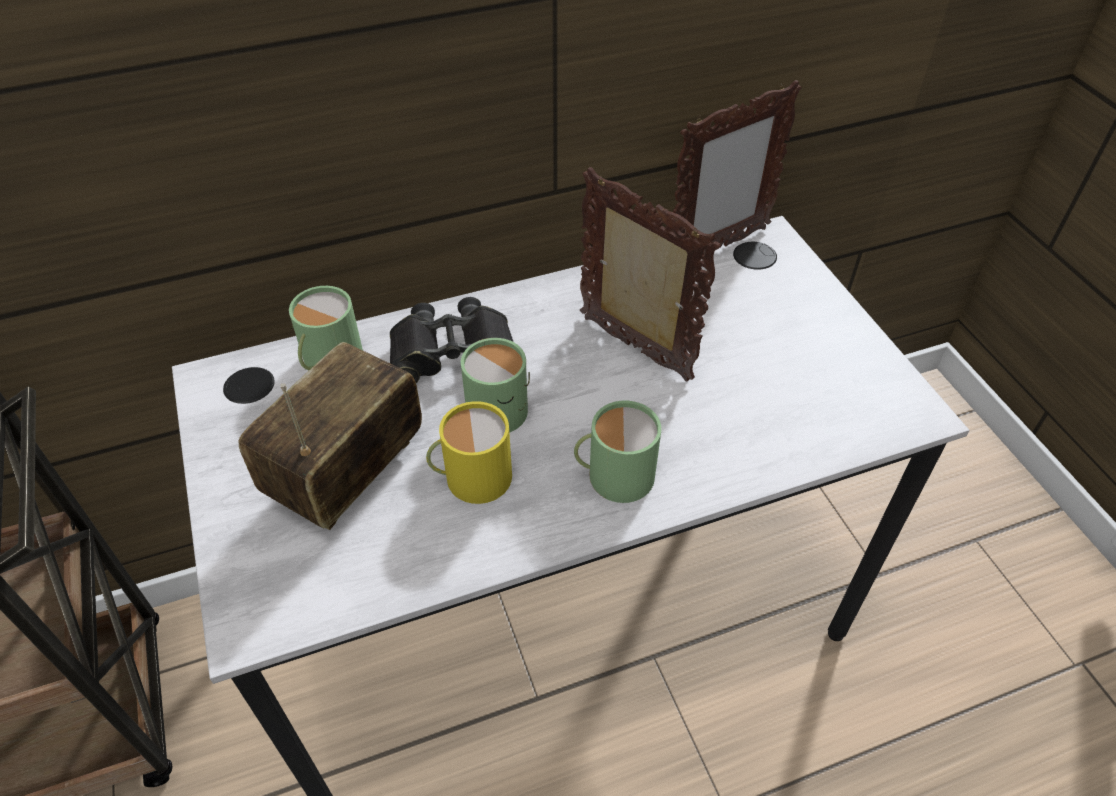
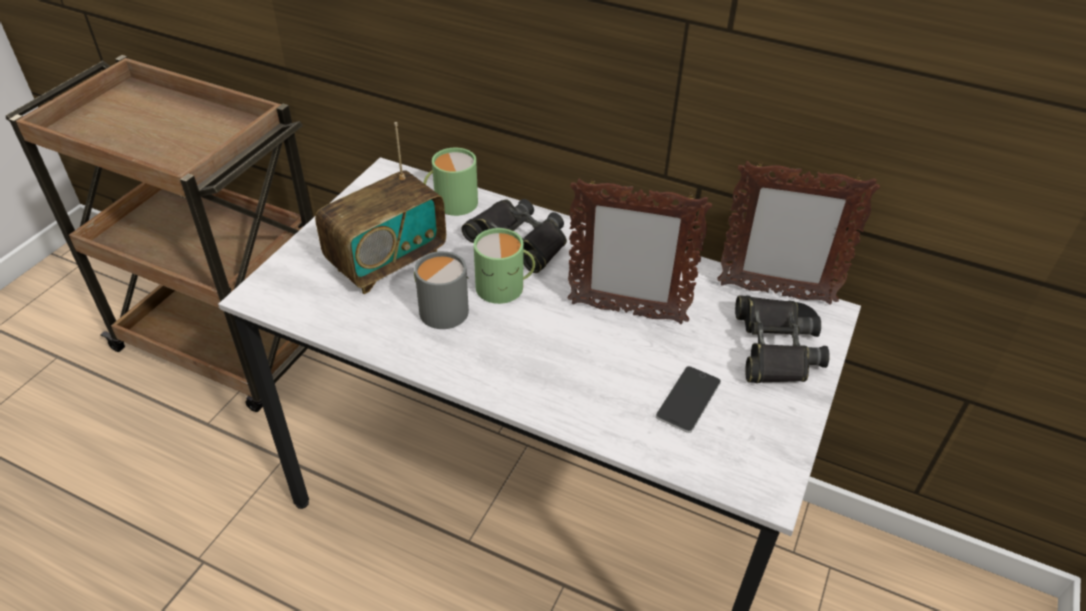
camera: 45 degrees right, 5 degrees down
radio [238,342,422,530] -> radio turned 150 degrees clockwise [315,122,446,294]
yellow mug [426,401,512,504] -> grey mug [414,251,469,329]
green mug [574,401,661,503] -> none
picture frame [580,167,721,382] -> picture frame turned 105 degrees clockwise [568,179,712,324]
none -> phone [656,366,721,433]
none -> black binoculars [735,295,830,383]

